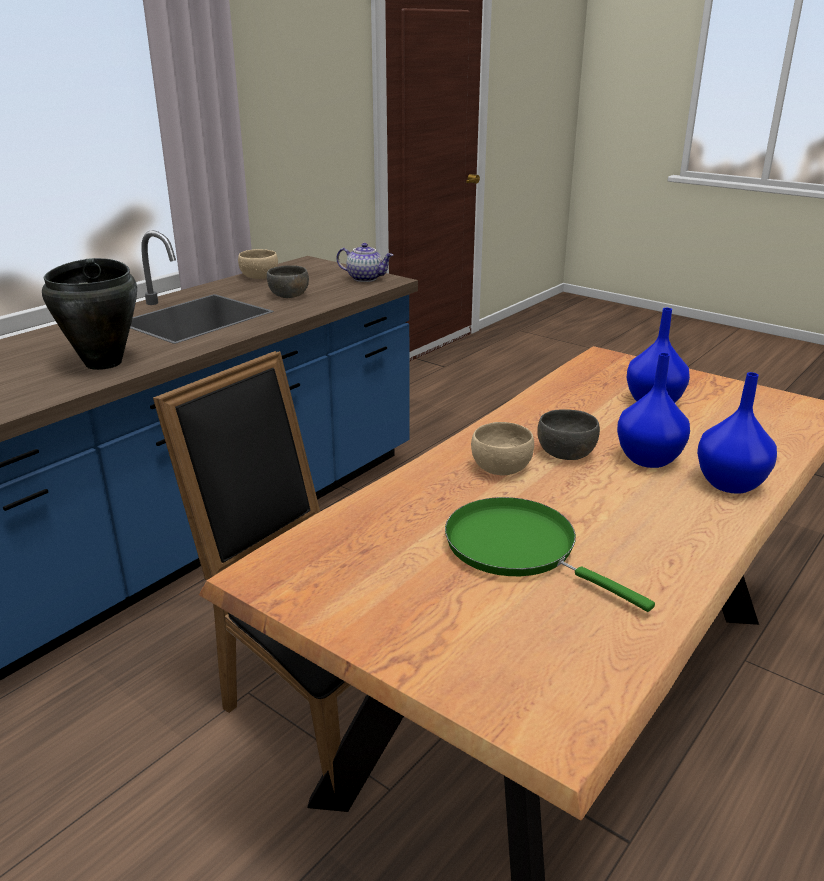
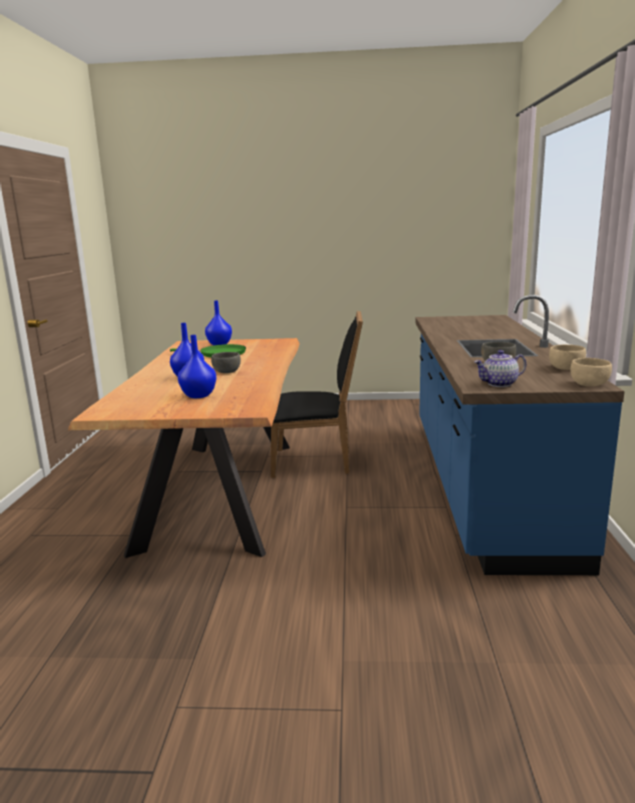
camera: 145 degrees right, 10 degrees down
black cooking pot [42,258,137,370] -> none
beige bowl [471,422,534,476] -> beige bowl moved to [571,358,612,386]
blue vase [697,372,777,494] -> blue vase moved to [205,301,232,345]

